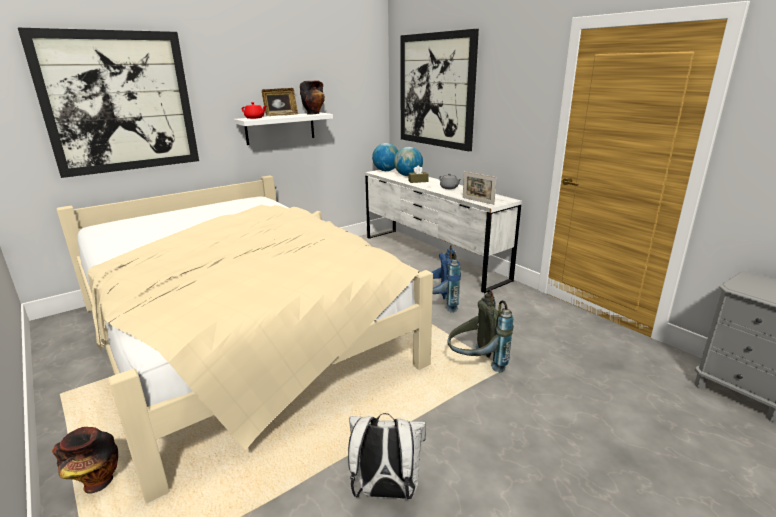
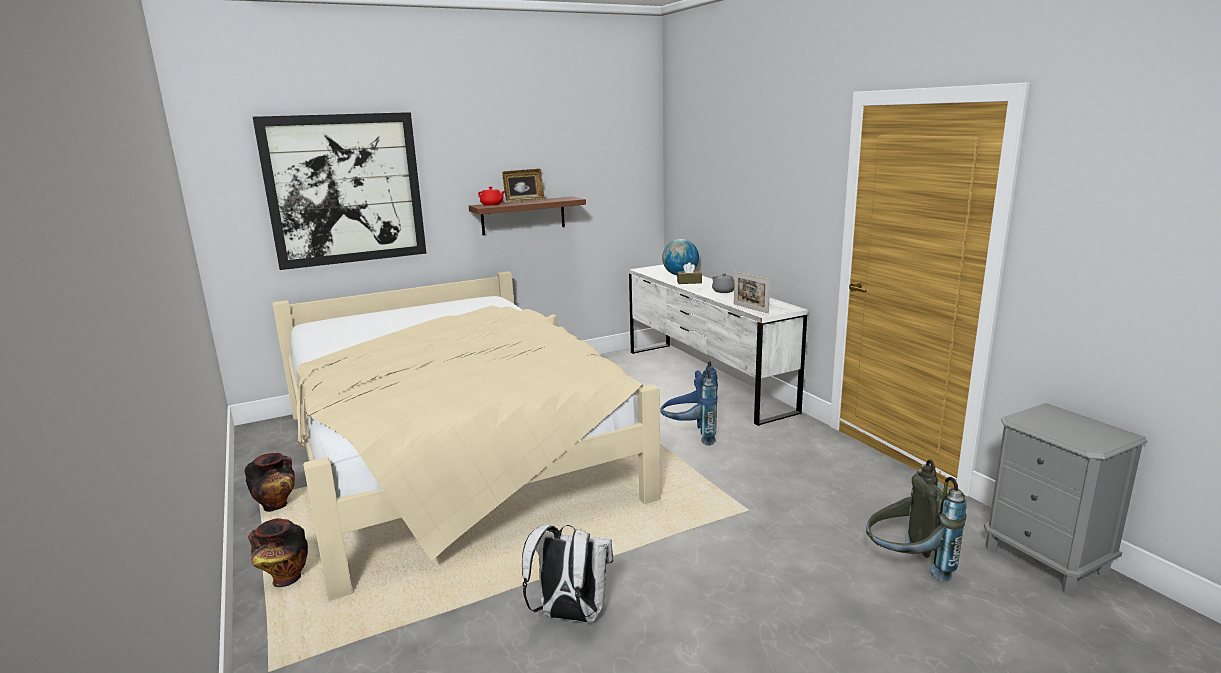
camera: 10 degrees right, 5 degrees down
white shelf [234,112,333,145] -> brown shelf [469,197,586,235]
vase [300,80,325,114] -> vase moved to [245,453,295,512]
globe [372,143,398,171] -> none
picture [400,29,479,151] -> none
grey backpack [447,289,513,373] -> grey backpack moved to [866,459,967,581]

